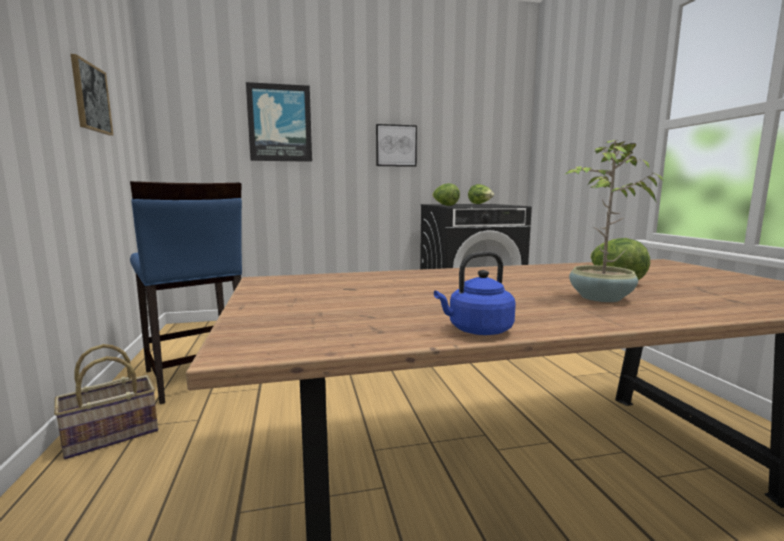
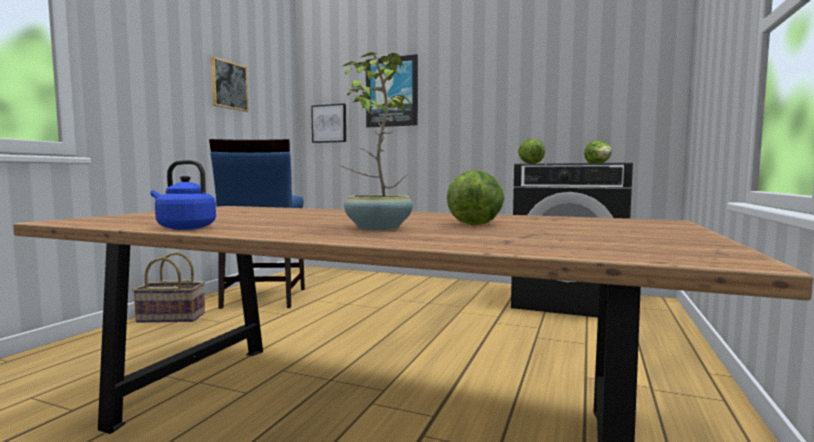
camera: 35 degrees right, 5 degrees down
picture [376,124,417,167] -> picture moved to [311,104,346,143]

